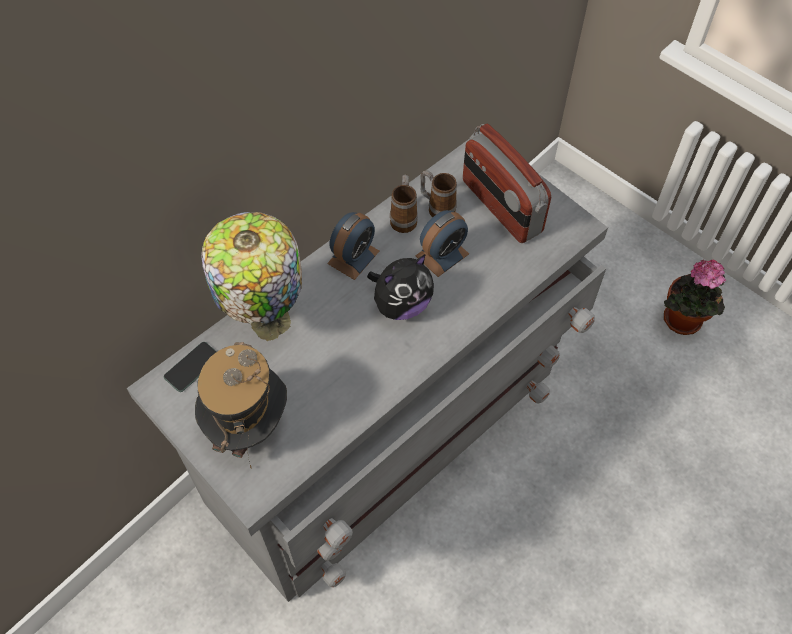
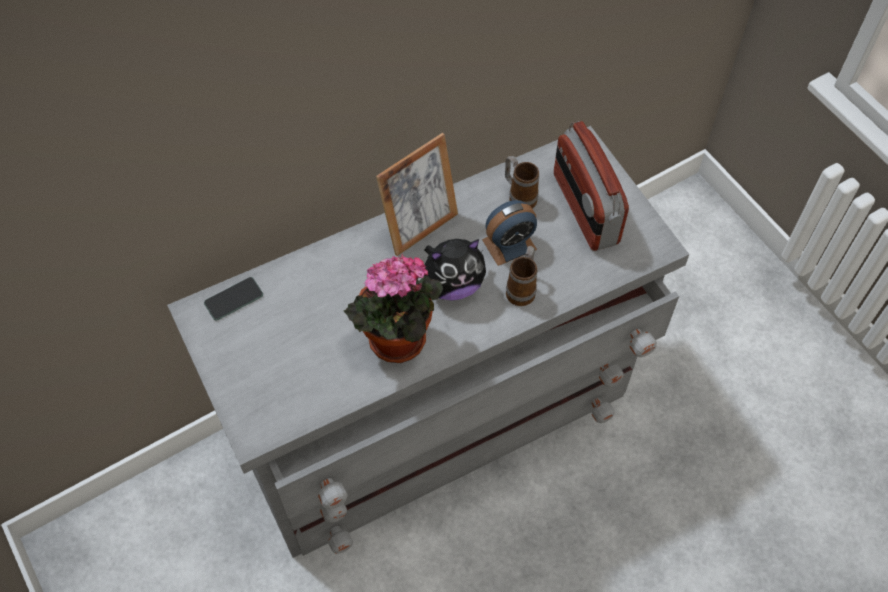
camera: 15 degrees right, 0 degrees up
hat [195,342,287,468] -> none
table lamp [202,212,302,341] -> none
alarm clock [327,212,379,280] -> picture frame [376,133,458,256]
mug [390,175,418,233] -> mug moved to [506,246,537,306]
potted plant [664,260,726,335] -> potted plant moved to [344,254,443,363]

